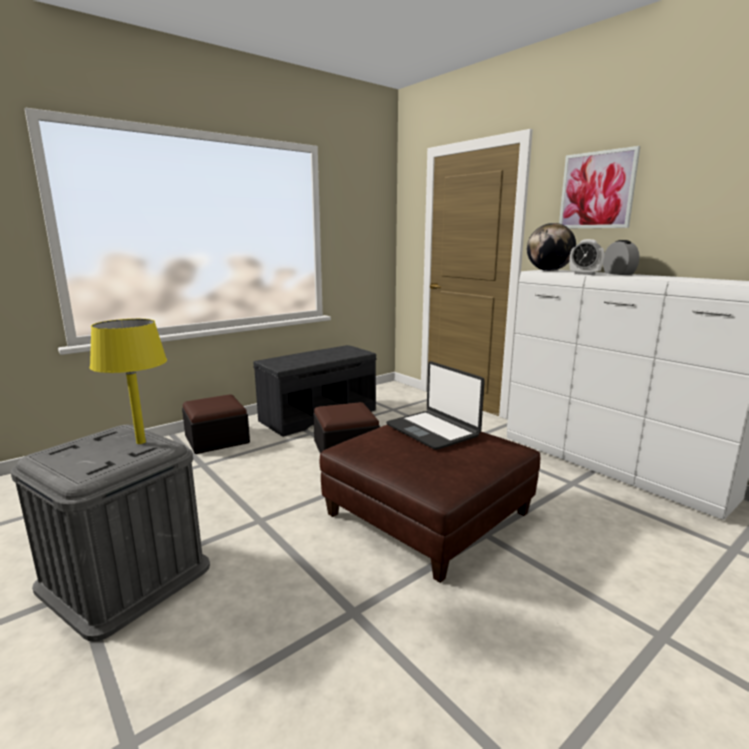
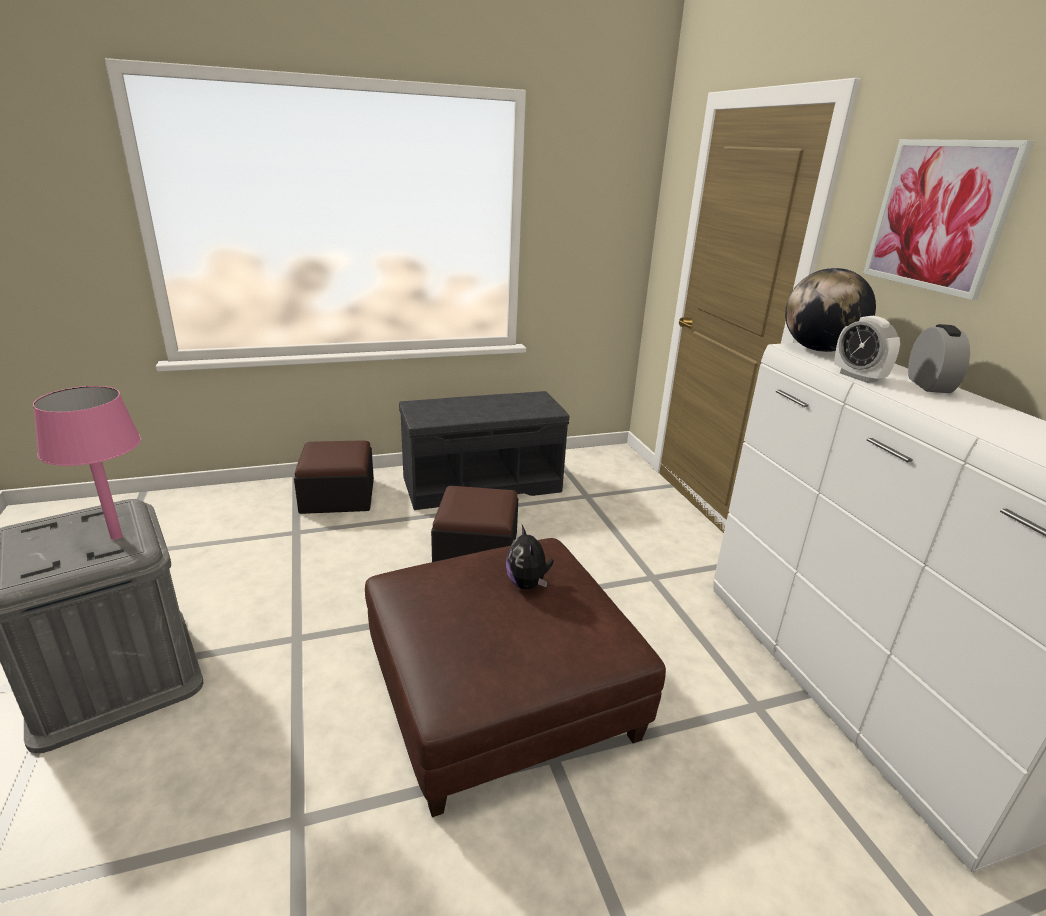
camera: 20 degrees right, 10 degrees up
yellow table lamp [90,319,167,444] -> pink table lamp [33,386,141,540]
laptop [386,361,485,450] -> plush toy [506,525,554,589]

